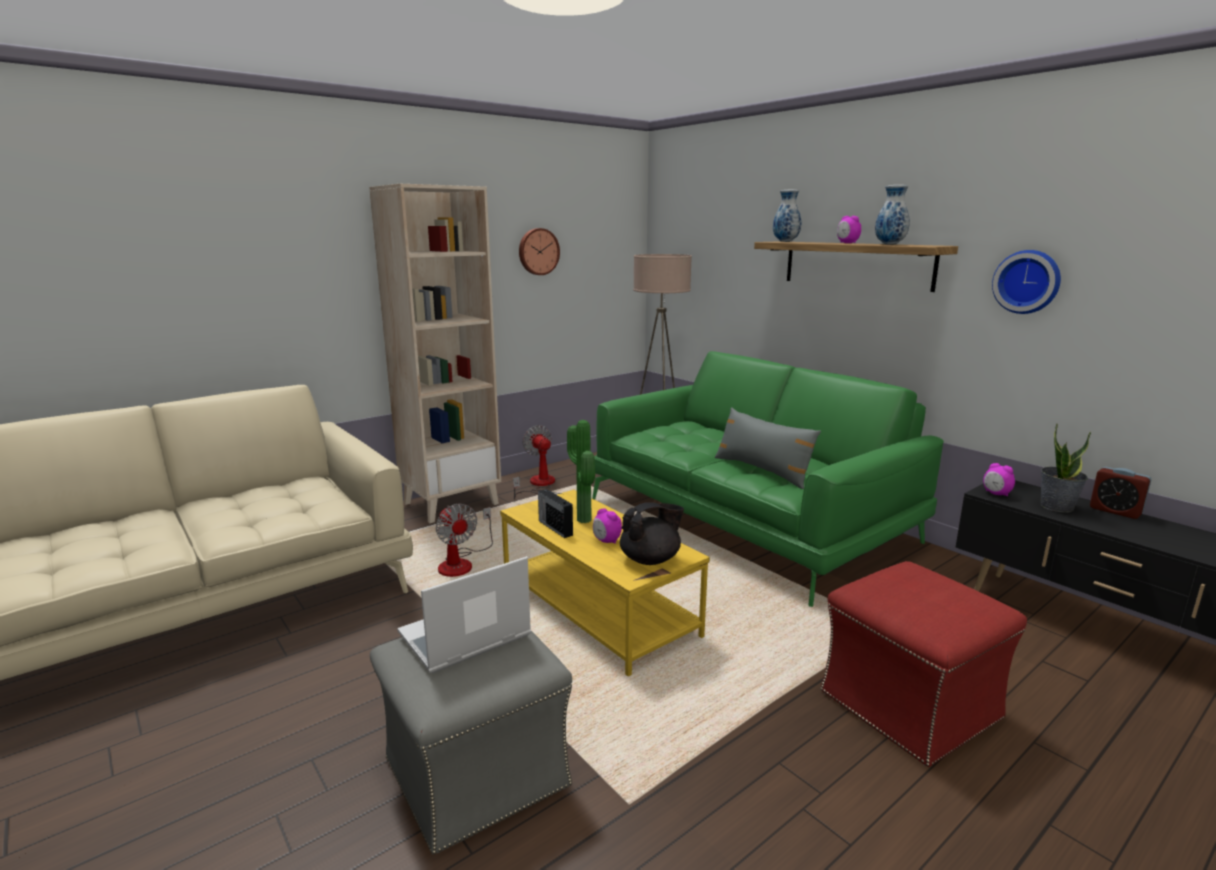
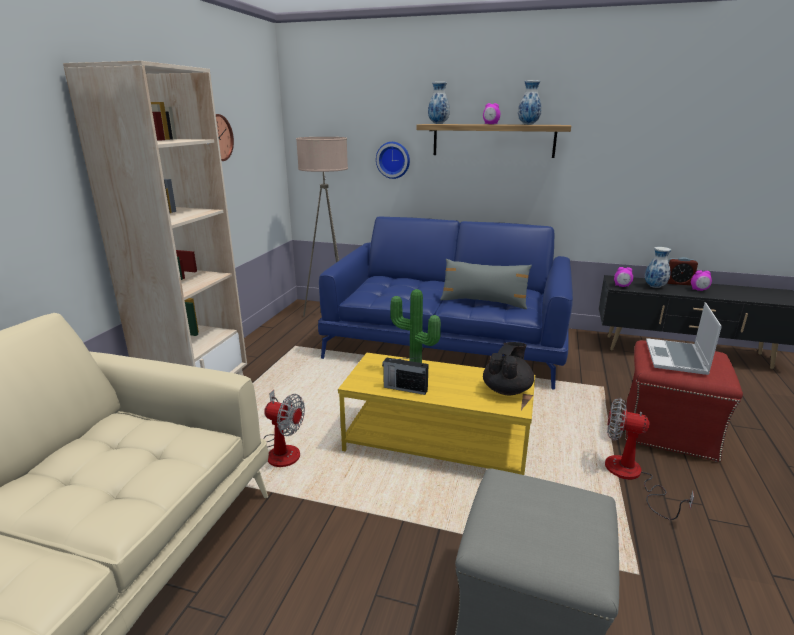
camera: 35 degrees left, 5 degrees up
laptop [397,556,531,673] -> laptop moved to [646,302,722,375]
fan [513,425,555,499] -> fan moved to [605,398,694,520]
green sofa [592,351,944,607] -> blue sofa [318,217,573,390]
alarm clock [593,508,622,544] -> alarm clock moved to [691,270,712,291]
wall clock [992,250,1061,314] -> wall clock moved to [376,142,410,179]
potted plant [1041,424,1091,513] -> vase [645,247,671,288]

